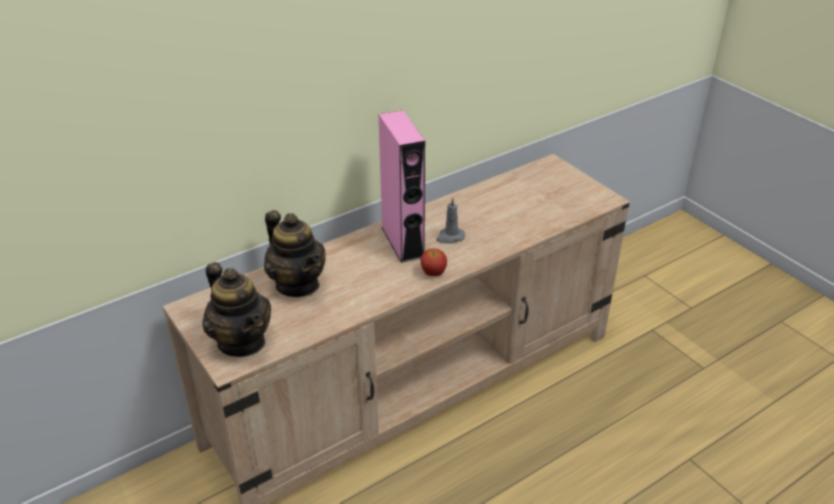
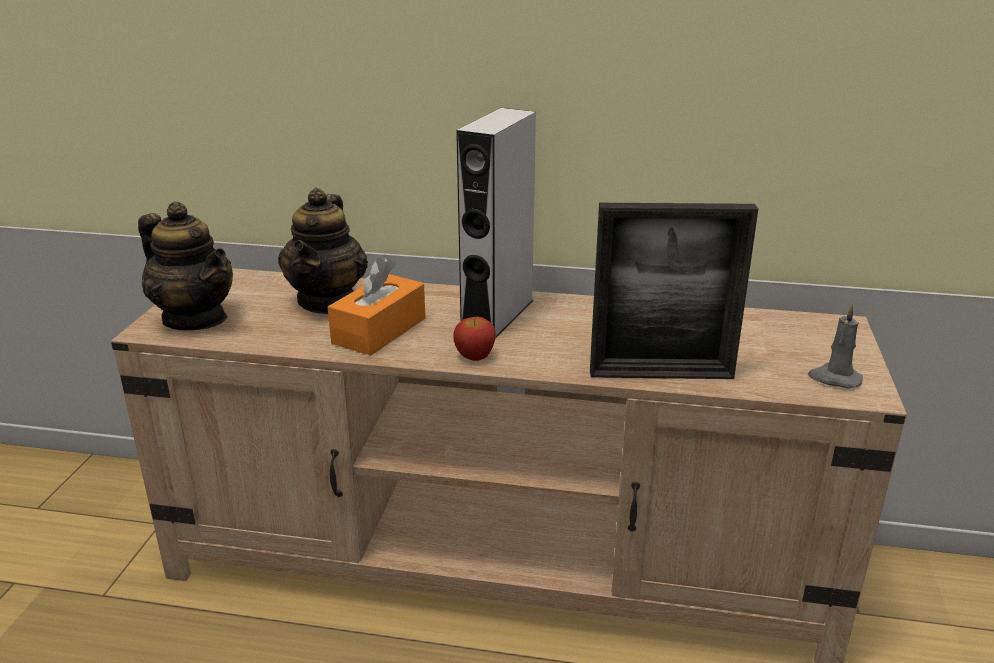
camera: 45 degrees right, 10 degrees down
teapot [202,262,271,357] -> teapot turned 60 degrees counterclockwise [138,202,233,330]
pink speaker [379,110,425,263] -> grey speaker [456,108,536,338]
grey candle [437,197,465,243] -> grey candle moved to [808,304,863,388]
none -> orange tissue box [328,258,425,356]
none -> picture frame [590,203,758,379]

